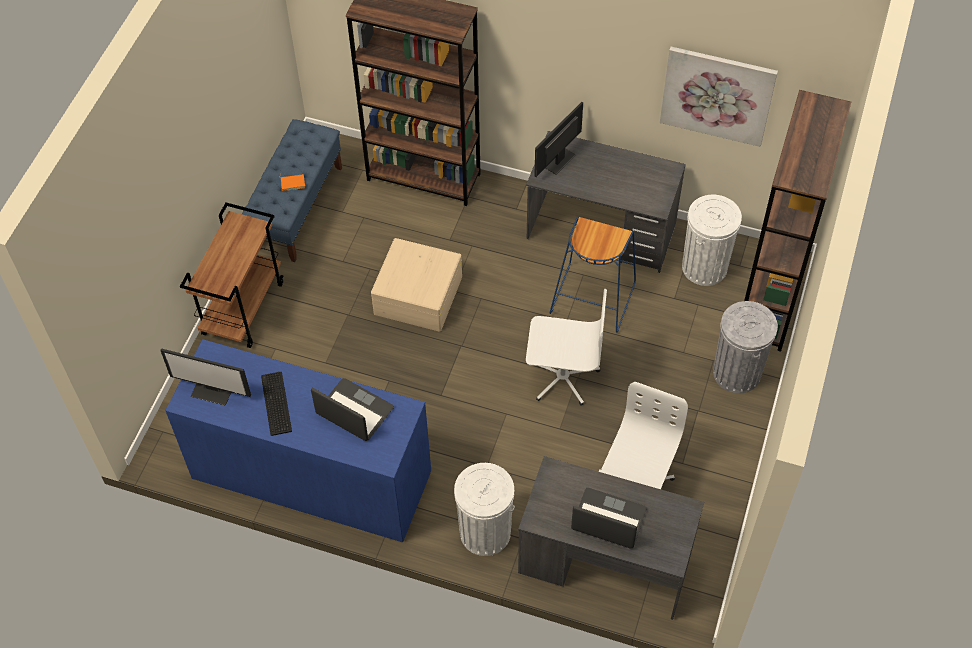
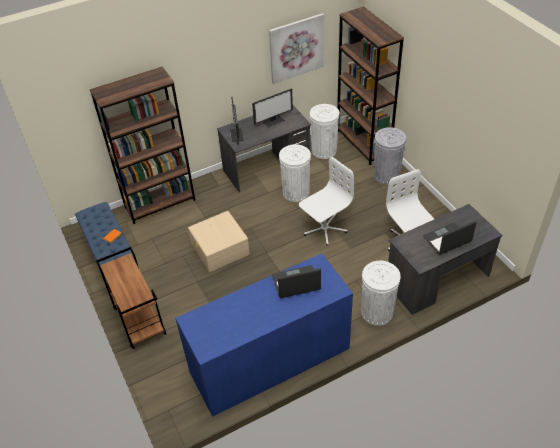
camera: 45 degrees left, 10 degrees down
monitor [160,348,251,406] -> monitor moved to [252,88,293,128]
keyboard [261,372,292,436] -> none
blue stool [550,216,636,333] -> white trash can [279,144,311,202]

